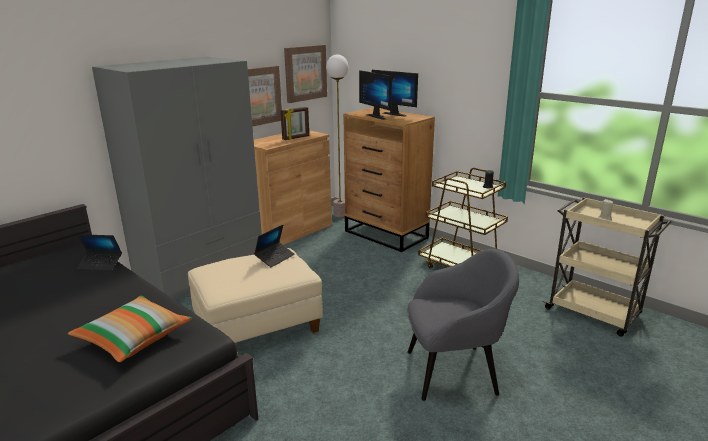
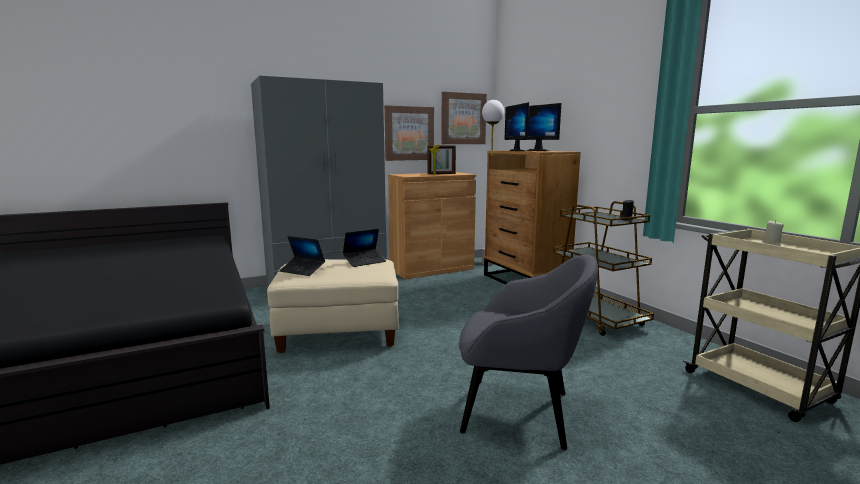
camera: 20 degrees right, 10 degrees down
pillow [68,295,192,362] -> none
laptop [76,234,122,271] -> laptop moved to [279,236,325,276]

